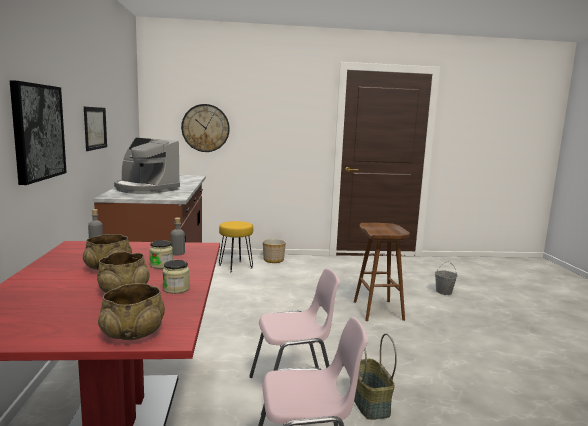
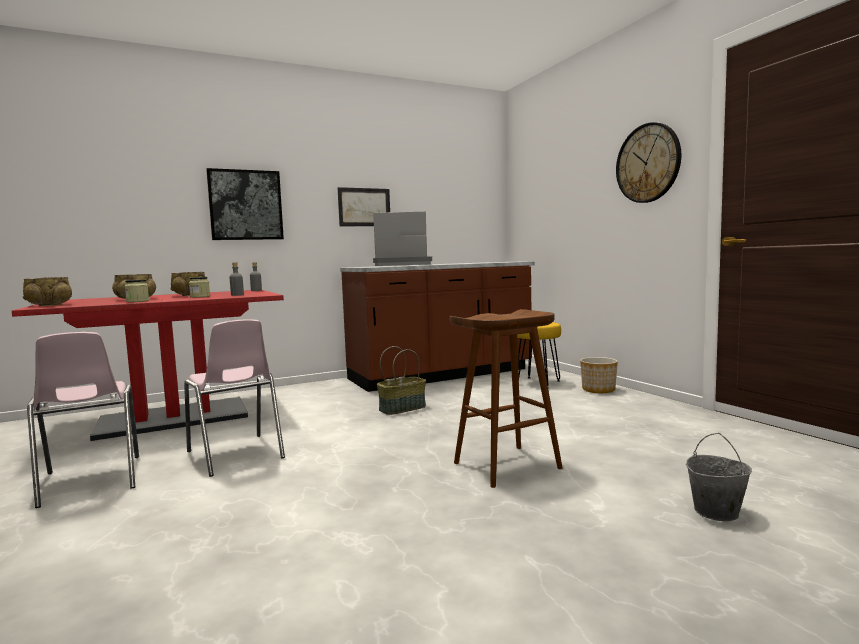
camera: 70 degrees right, 5 degrees down
coffee machine [114,138,180,194] -> coffee machine turned 75 degrees clockwise [373,212,432,266]
wall clock [181,104,230,152] -> wall clock moved to [616,122,681,203]
basket [350,334,397,420] -> basket moved to [377,346,426,415]

